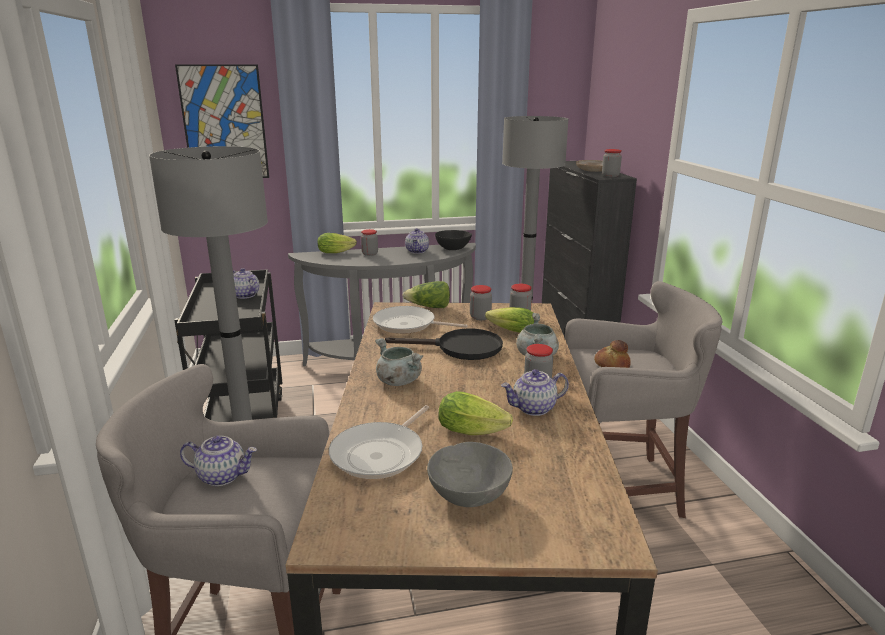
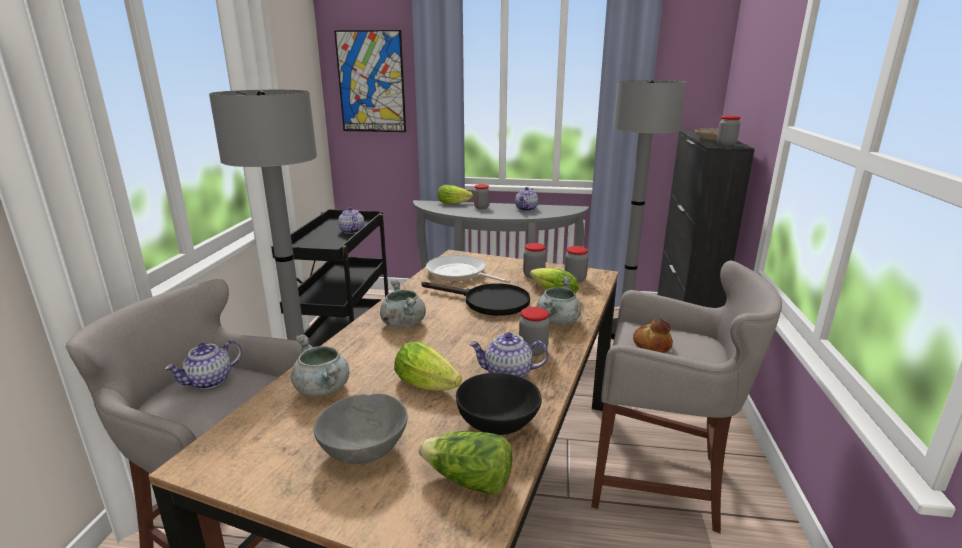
camera: 20 degrees right, 0 degrees up
teapot [180,436,257,486] -> teapot turned 105 degrees clockwise [165,340,242,389]
frying pan [329,405,429,479] -> grey cooking pot [291,335,349,396]
lettuce [402,281,450,308] -> lettuce moved to [418,431,512,495]
black bowl [435,230,472,250] -> black bowl moved to [456,373,542,435]

